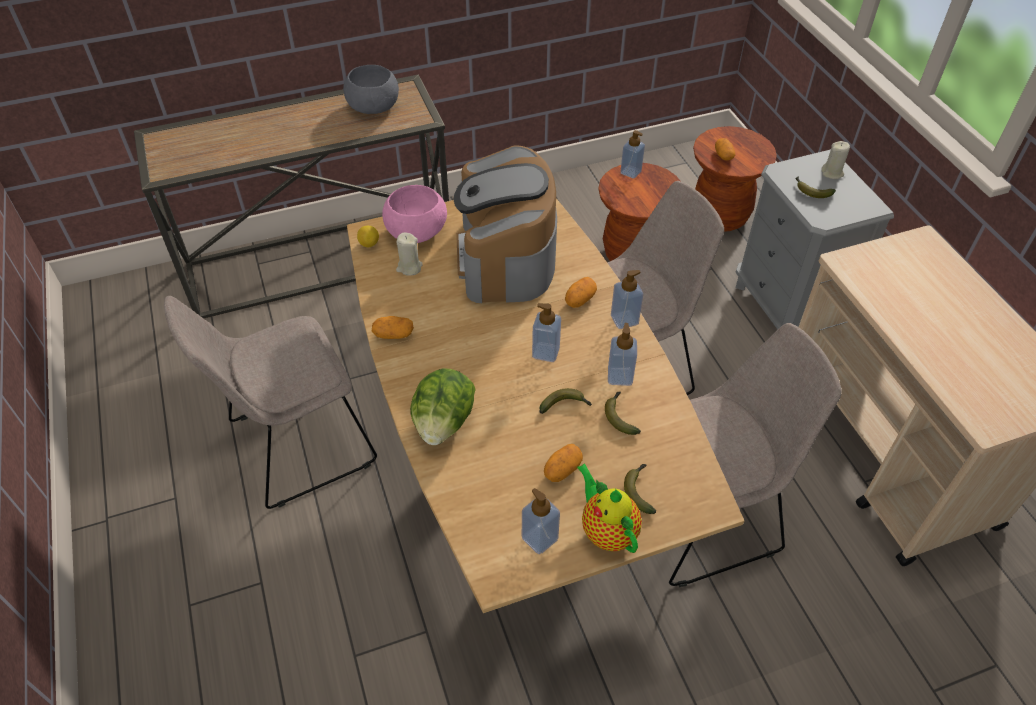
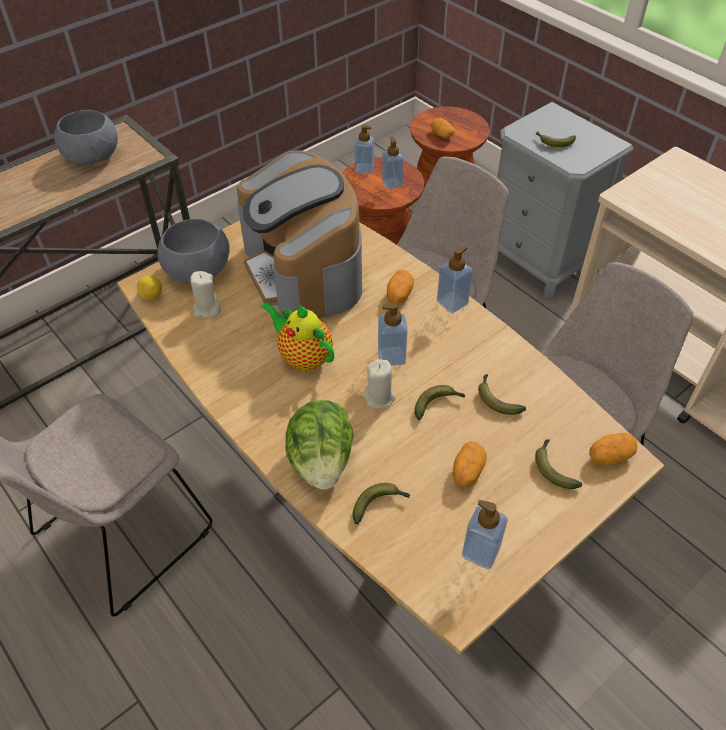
camera: 20 degrees left, 0 degrees up
potato [372,316,414,339] -> potato moved to [589,432,638,466]
pink bowl [382,185,447,243] -> grey bowl [158,219,230,284]
teapot [577,463,642,553] -> teapot moved to [260,301,334,371]
soap dispenser [608,323,637,386] -> soap dispenser moved to [382,137,404,189]
beige candle [821,141,850,179] -> beige candle moved to [364,359,396,409]
none -> banana [352,483,410,524]

